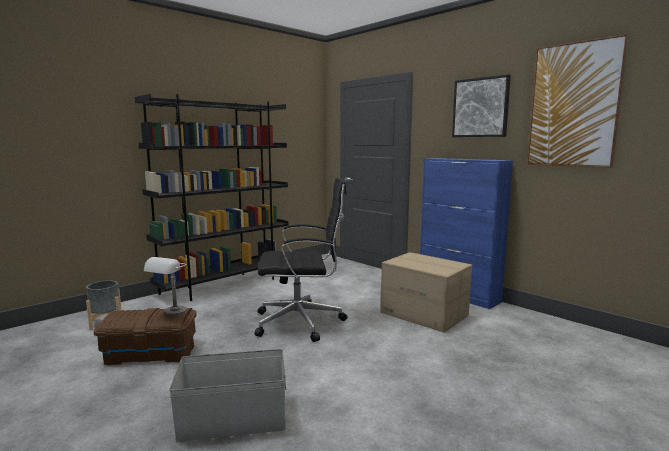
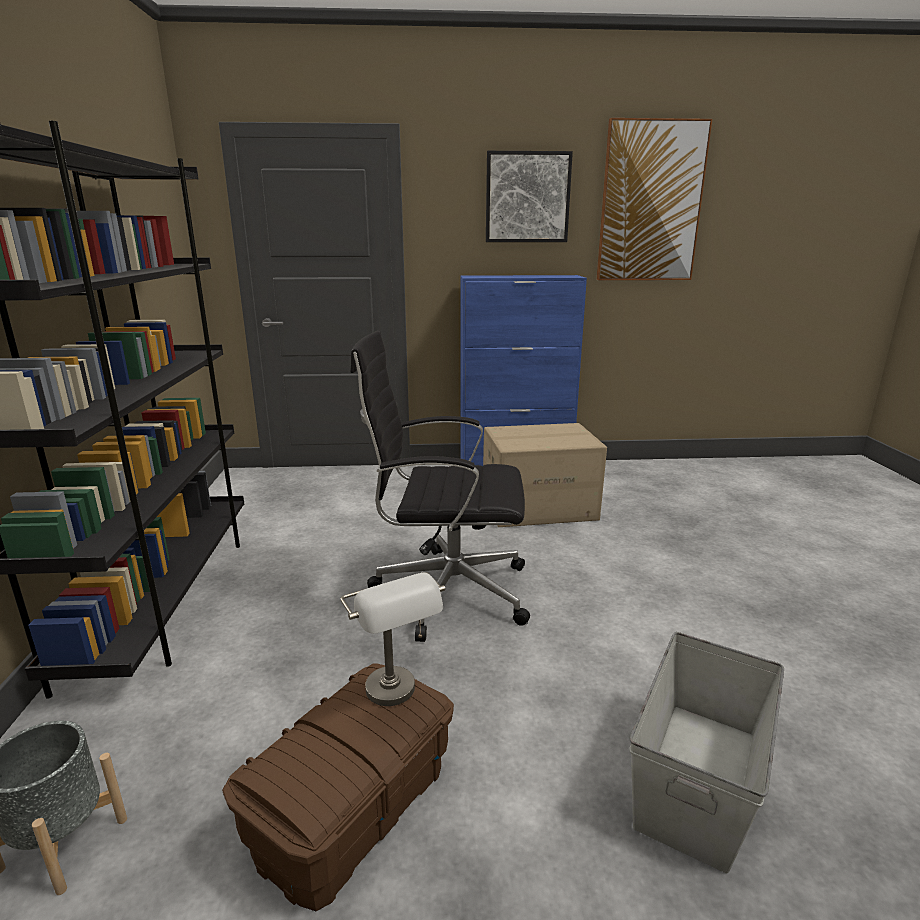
camera: 50 degrees left, 10 degrees up
black office chair [255,178,347,342] -> black office chair turned 120 degrees counterclockwise [350,330,530,642]

